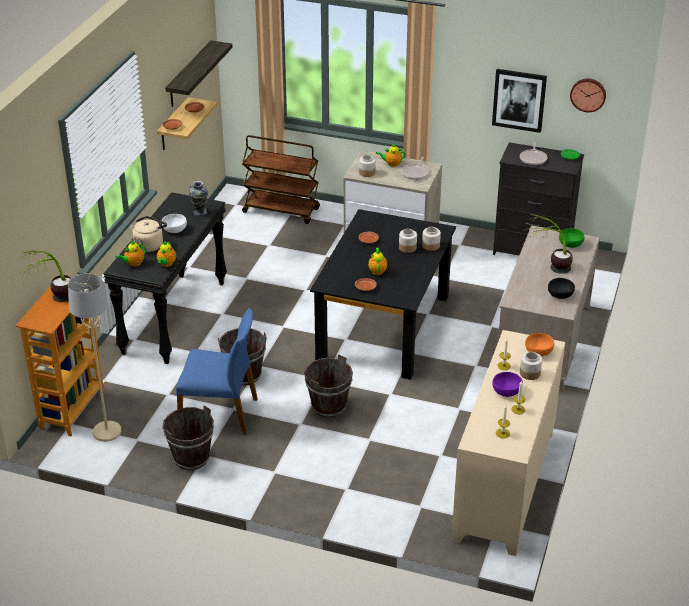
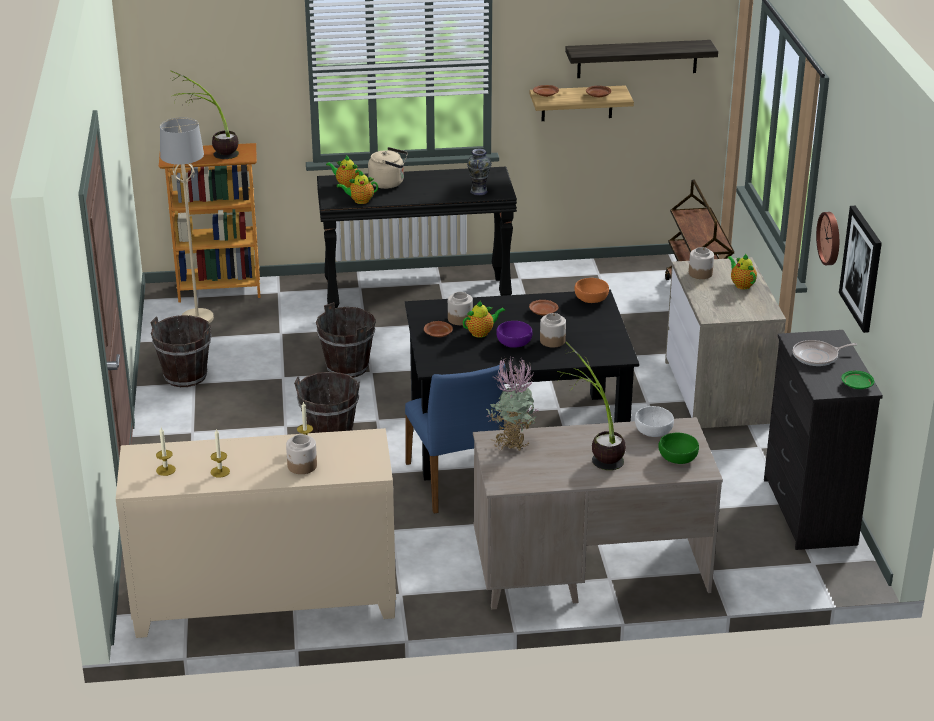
camera: 65 degrees right, 5 degrees down
white bowl [162,214,187,233] -> white bowl moved to [635,406,674,437]
blue chair [176,308,258,435] -> blue chair moved to [405,364,505,514]
frying pan [402,157,429,180] -> none
jar [422,227,441,251] -> jar moved to [448,292,473,325]
purple bowl [493,372,523,397] -> purple bowl moved to [496,321,532,348]
orange bowl [525,333,554,356] -> orange bowl moved to [574,278,609,303]
black bowl [548,278,575,299] -> none
wall clock [570,79,606,112] -> wall clock moved to [816,212,839,265]
none -> potted plant [486,357,538,450]

